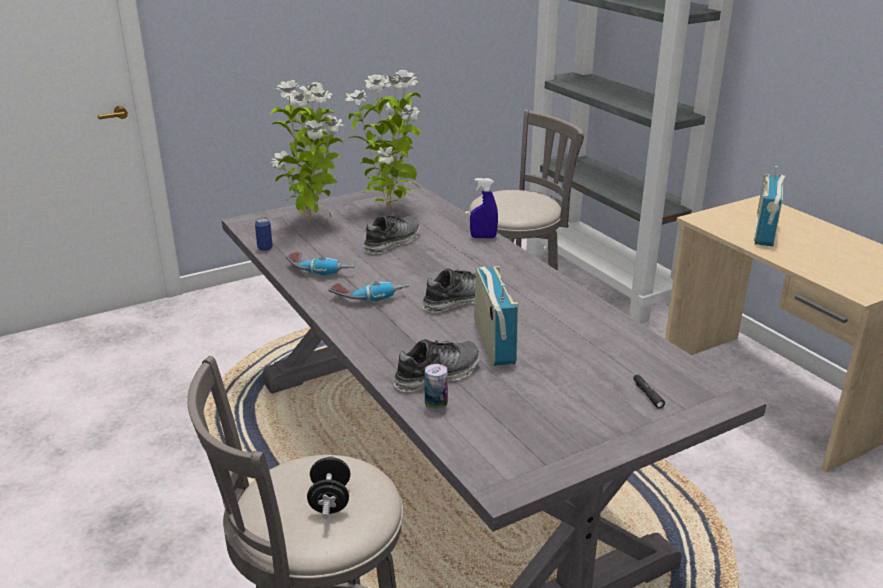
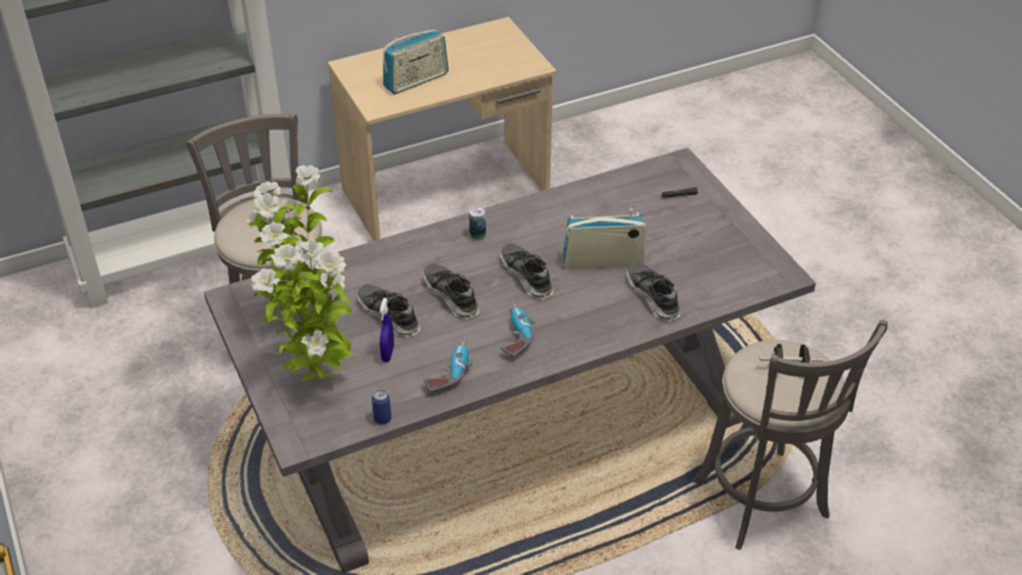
camera: 85 degrees left, 15 degrees up
can [424,364,448,413] -> can moved to [469,207,486,241]
blue spray bottle [470,178,498,239] -> blue spray bottle moved to [380,298,394,362]
radio [754,166,785,247] -> radio turned 60 degrees counterclockwise [383,30,449,94]
none -> shoe [423,263,479,319]

